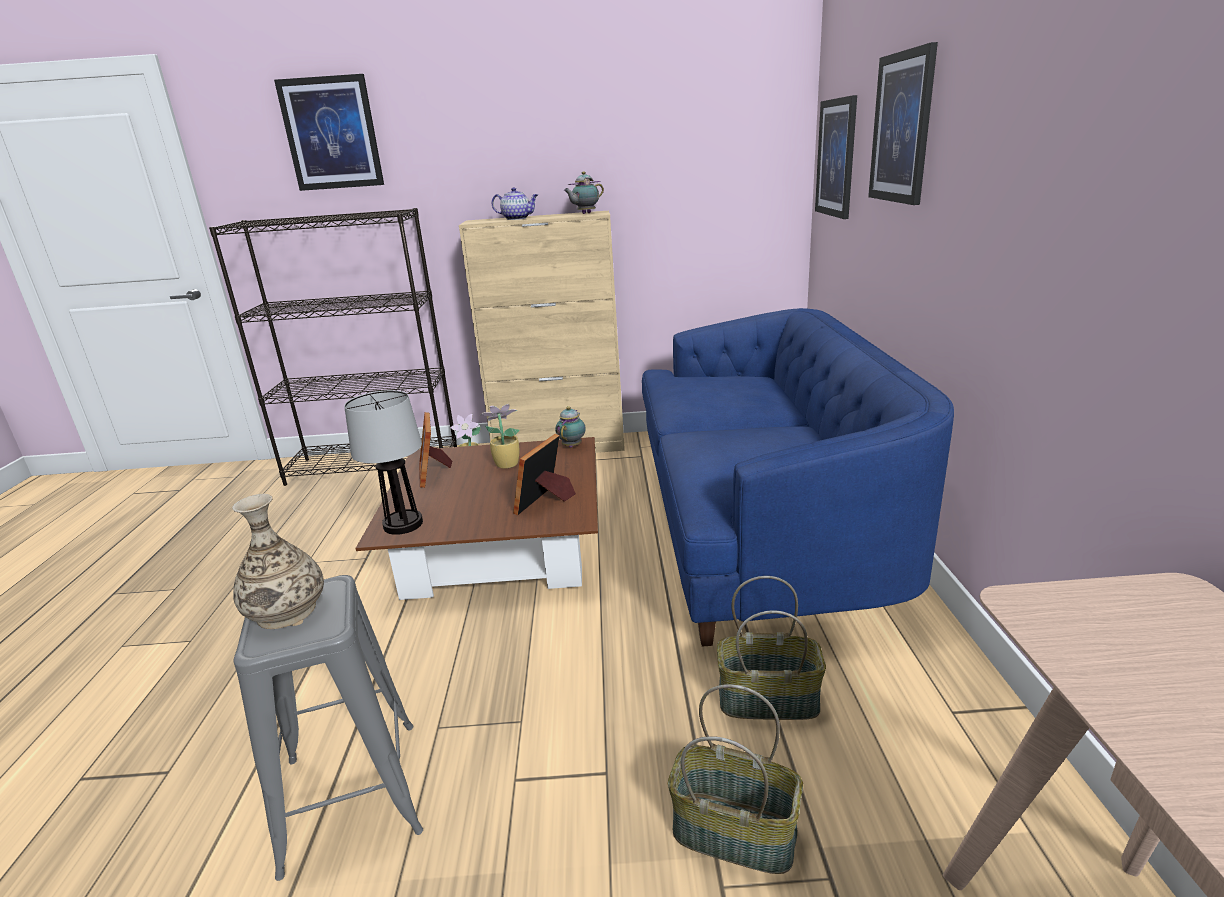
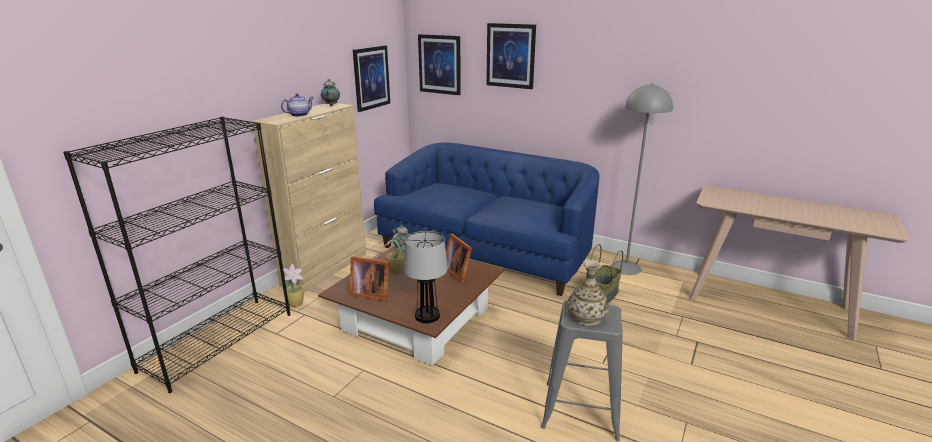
camera: 60 degrees left, 0 degrees up
picture [274,74,384,191] -> picture moved to [353,45,390,112]
basket [668,684,803,874] -> none
none -> grey floor lamp [611,83,673,275]

